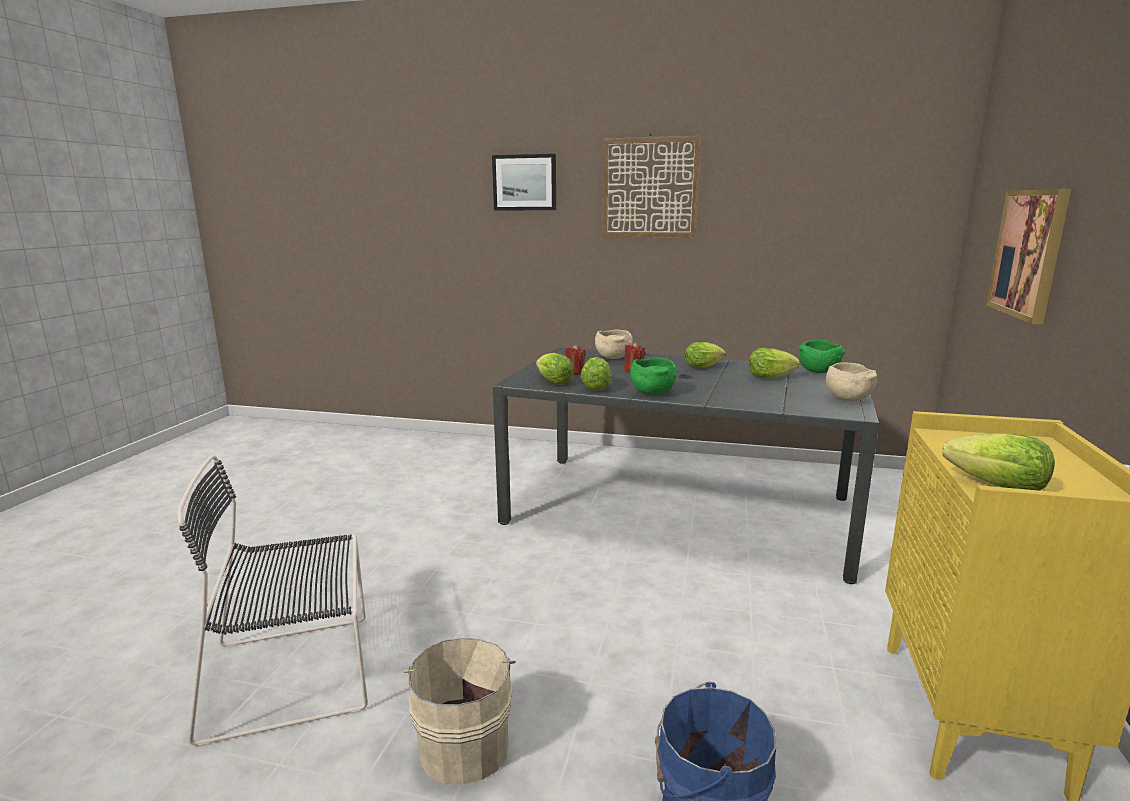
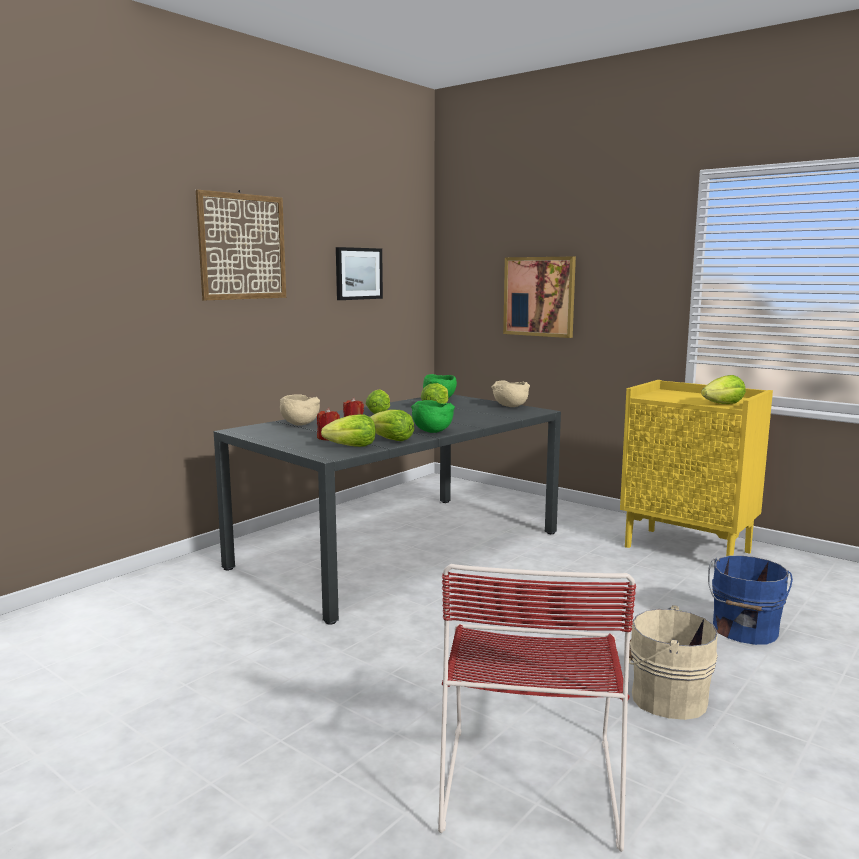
camera: 65 degrees left, 5 degrees down
black chair [177,455,368,747] -> red chair [438,564,636,852]
picture [492,154,556,210] -> picture moved to [336,247,383,300]

